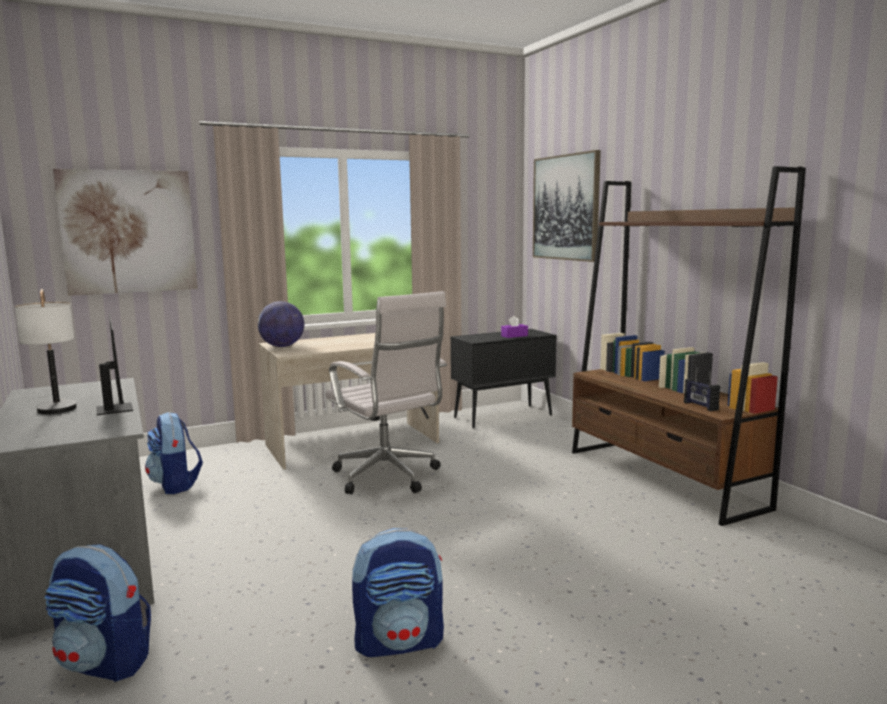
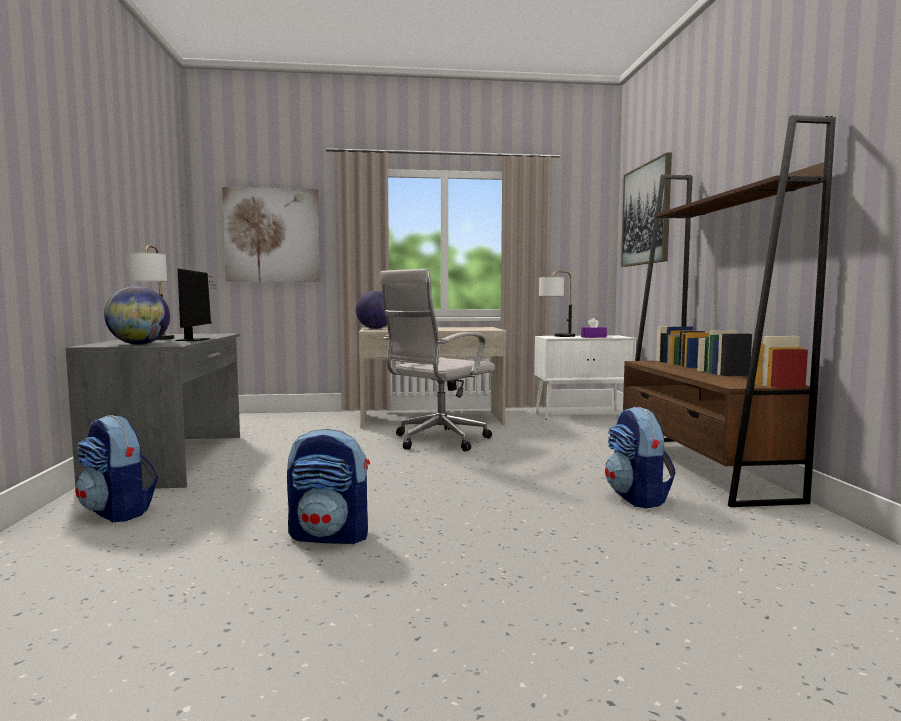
camera: 20 degrees right, 5 degrees down
backpack [145,412,203,494] -> backpack moved to [605,407,675,508]
white office chair [325,291,447,494] -> white office chair turned 60 degrees clockwise [379,269,495,452]
black cabinet [451,329,556,428] -> white cabinet [534,335,636,419]
radio [684,368,720,411] -> none
none -> globe [104,286,170,345]
none -> table lamp [539,271,575,337]

